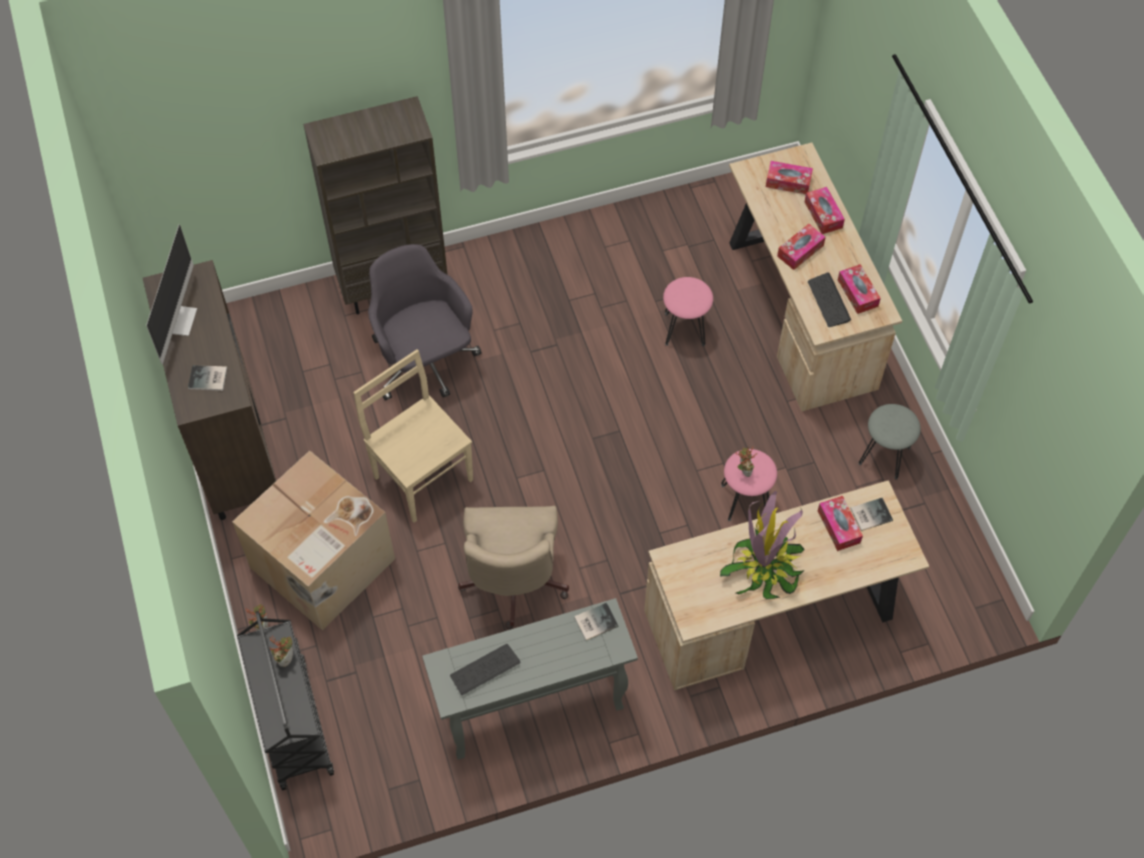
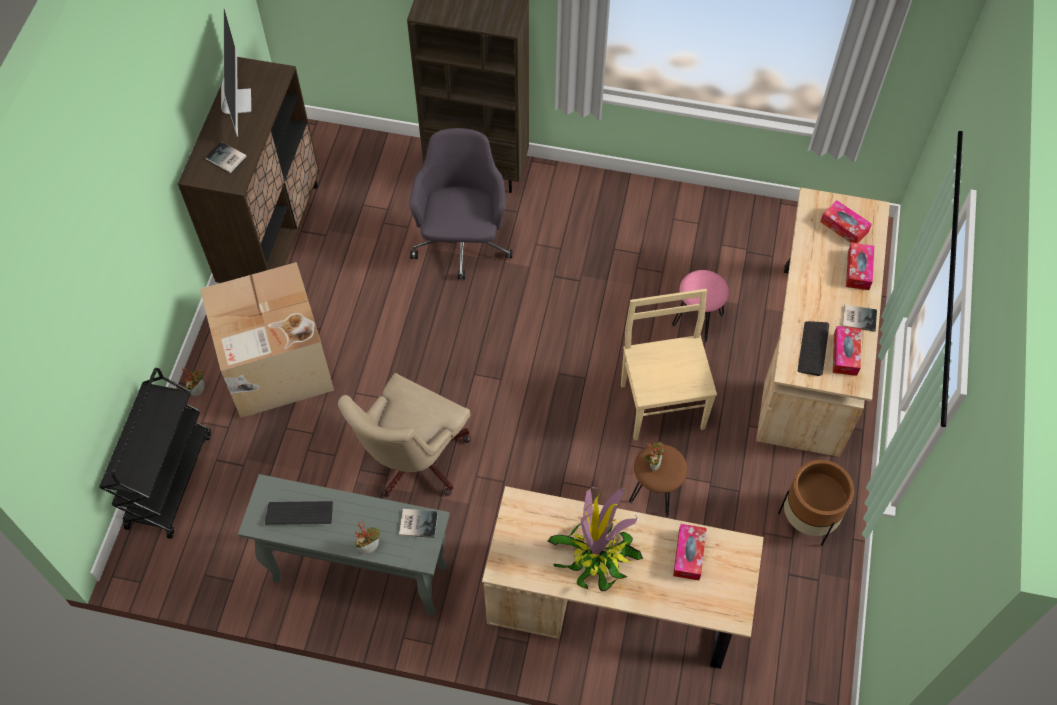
camera: 30 degrees right, 0 degrees up
monitor [146,224,197,365] -> monitor turned 45 degrees counterclockwise [221,8,251,137]
potted plant [270,636,293,667] -> potted plant moved to [355,521,380,555]
beige chair [353,349,473,523] -> beige chair moved to [621,289,717,441]
pink stool [721,449,777,521] -> brown stool [629,444,687,518]
tissue box [777,224,826,270] -> none
book [850,498,893,531] -> book moved to [842,304,877,332]
grey stool [858,404,921,479] -> brown planter [778,460,854,546]

